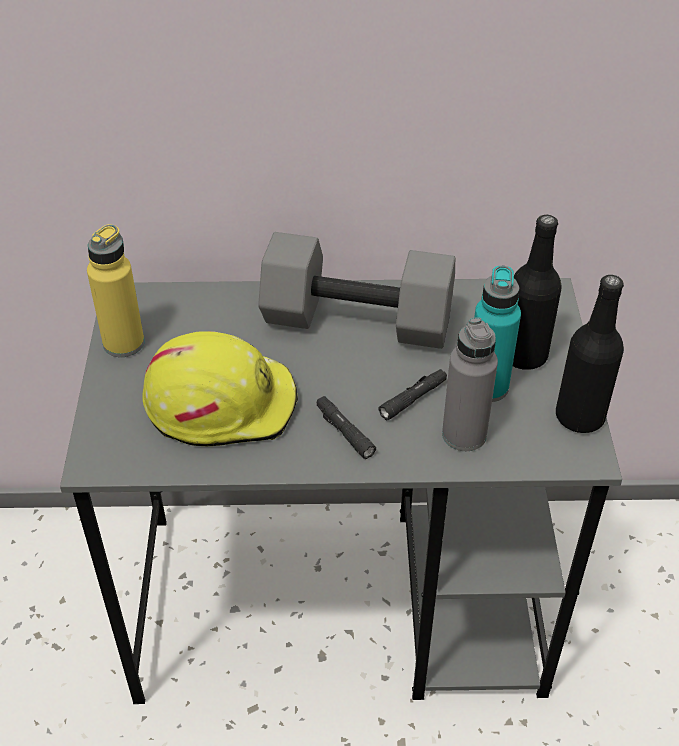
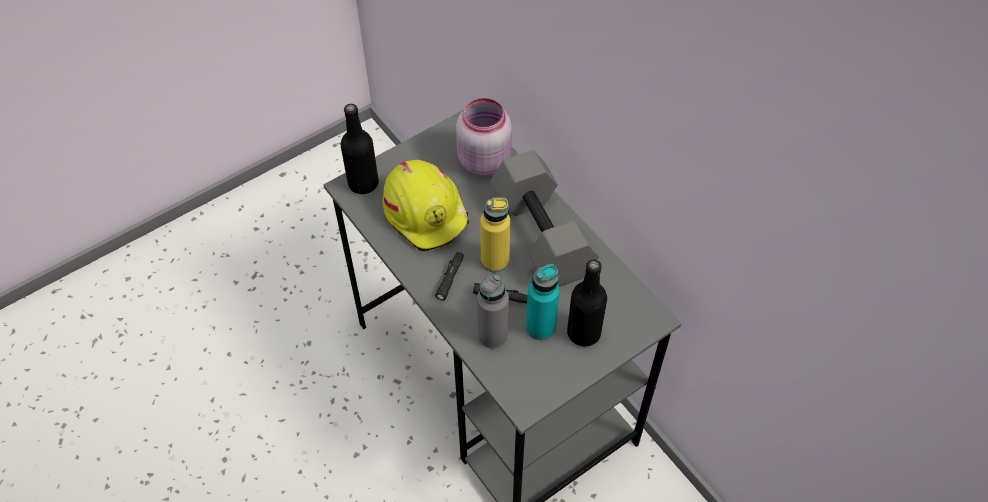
camera: 55 degrees right, 10 degrees up
yellow bottle [87,224,144,357] -> yellow bottle moved to [480,198,510,273]
black bottle [556,275,624,433] -> black bottle moved to [340,104,379,194]
none -> pink jar [456,98,512,176]

